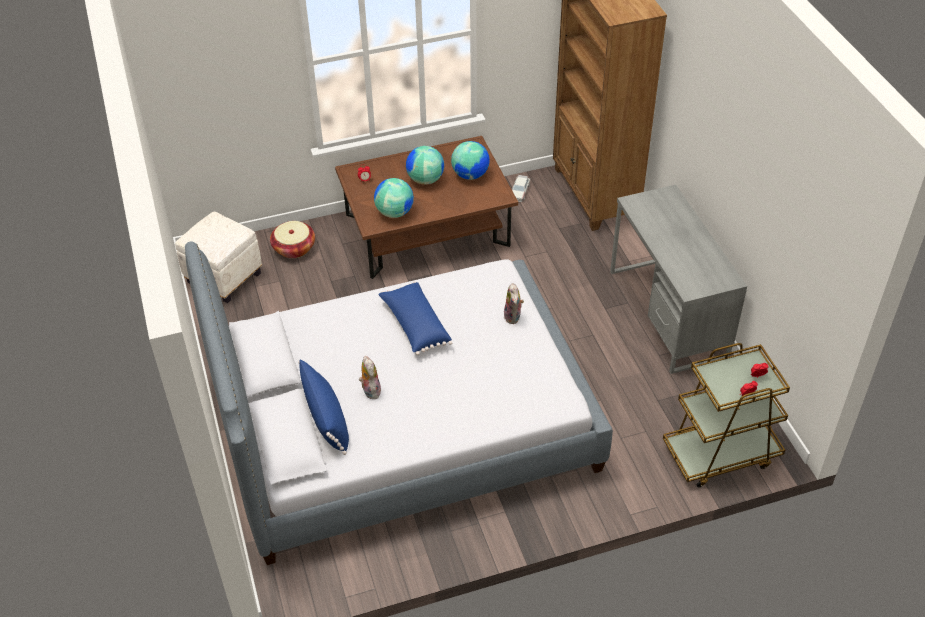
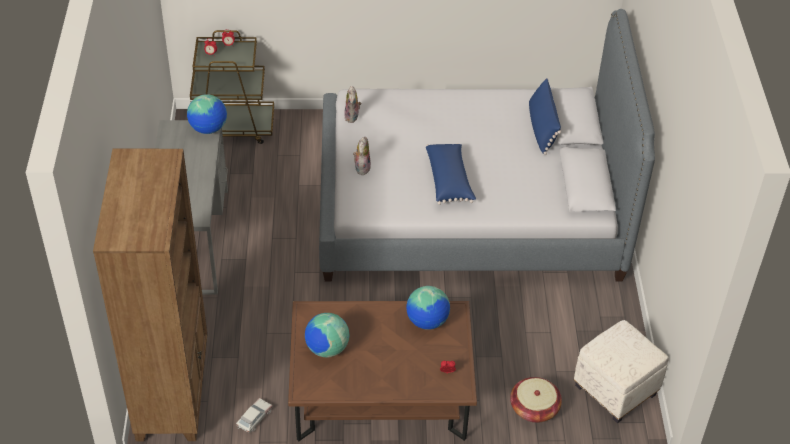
camera: 165 degrees left, 0 degrees up
plush toy [359,356,381,399] -> plush toy moved to [344,86,361,123]
globe [406,146,444,185] -> globe moved to [187,94,227,134]

